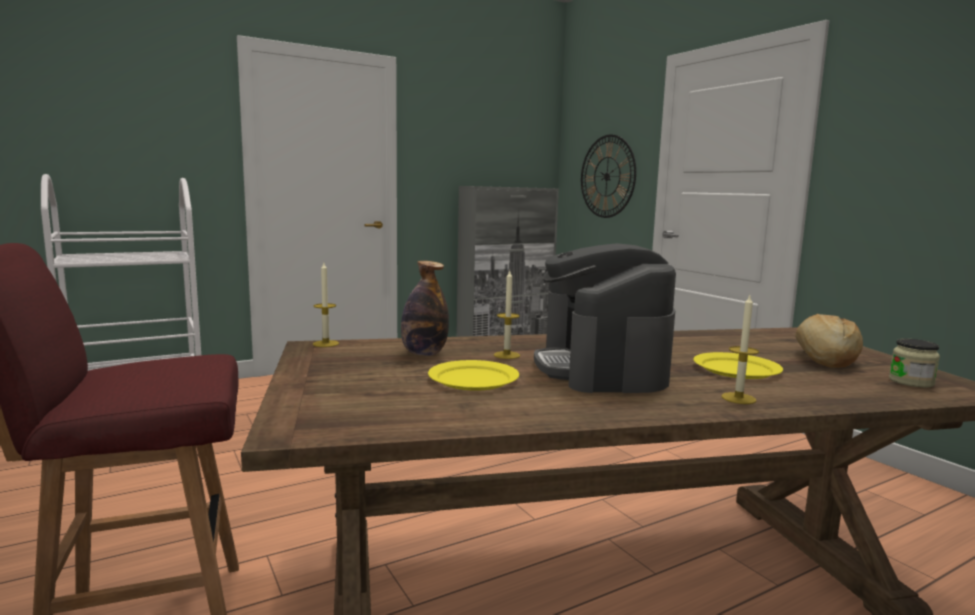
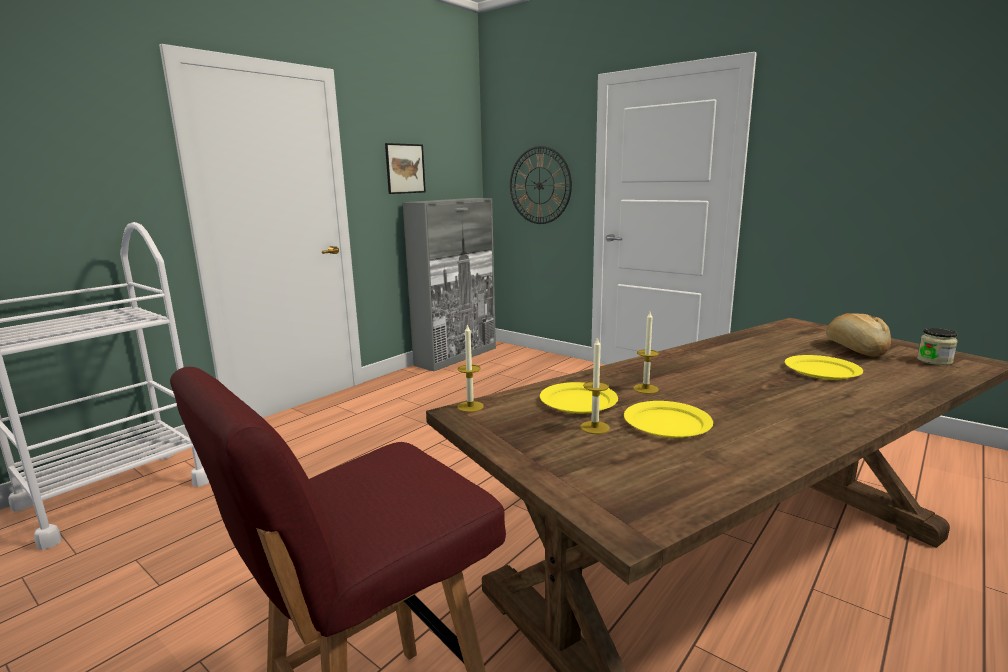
camera: 20 degrees left, 5 degrees up
bottle [401,261,449,356] -> yellow plate [540,382,618,414]
coffee machine [534,243,676,393] -> none
candle [722,296,759,404] -> candle moved to [580,337,610,434]
none -> picture [385,143,426,194]

